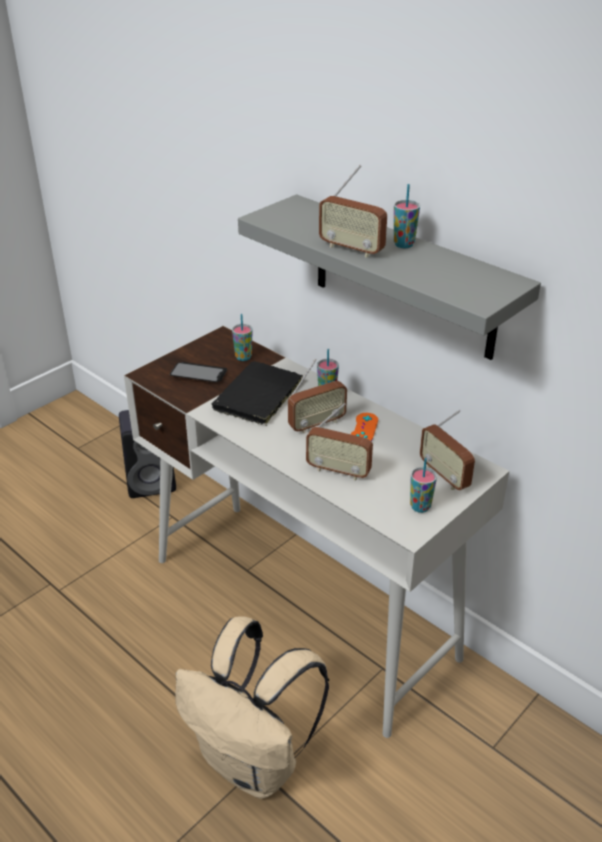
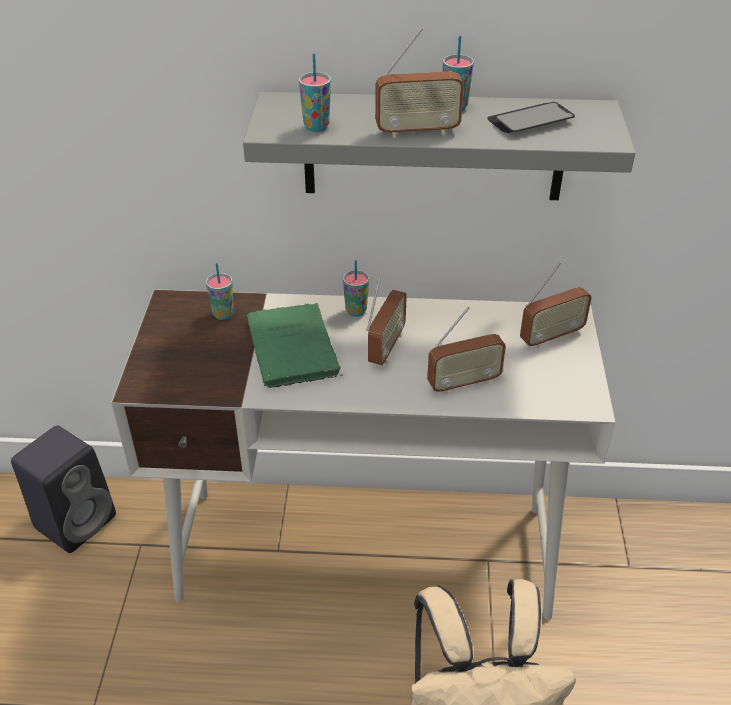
camera: 40 degrees left, 5 degrees up
phone [170,362,227,382] -> phone moved to [487,102,575,133]
black book [212,361,303,426] -> green book [246,303,343,388]
orange game controller [351,413,378,441] -> none
cup [410,458,437,513] -> cup moved to [299,53,331,132]
radio [420,410,475,490] -> radio turned 45 degrees counterclockwise [520,262,592,348]

